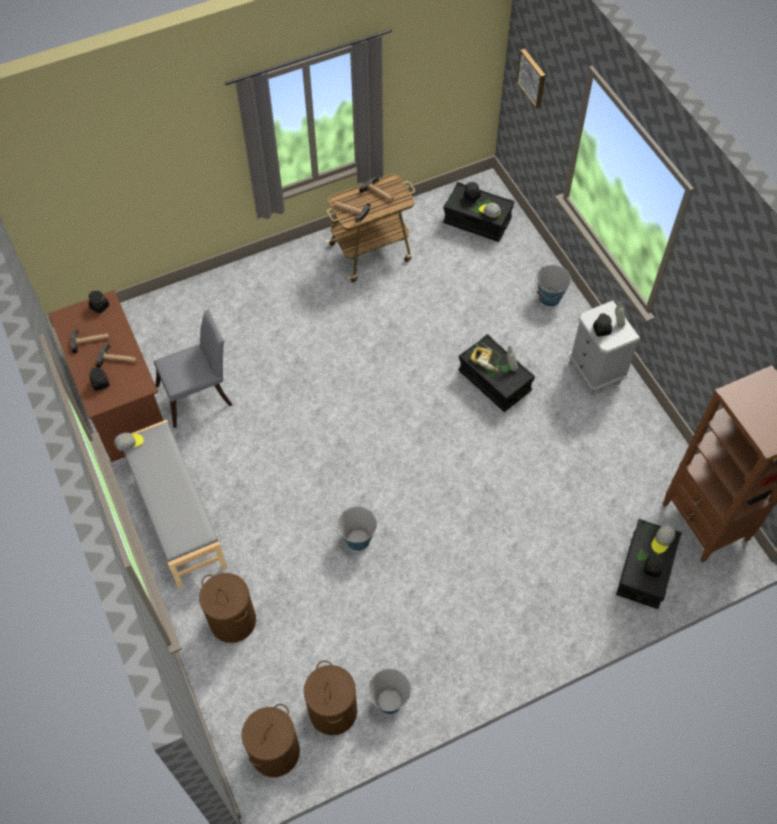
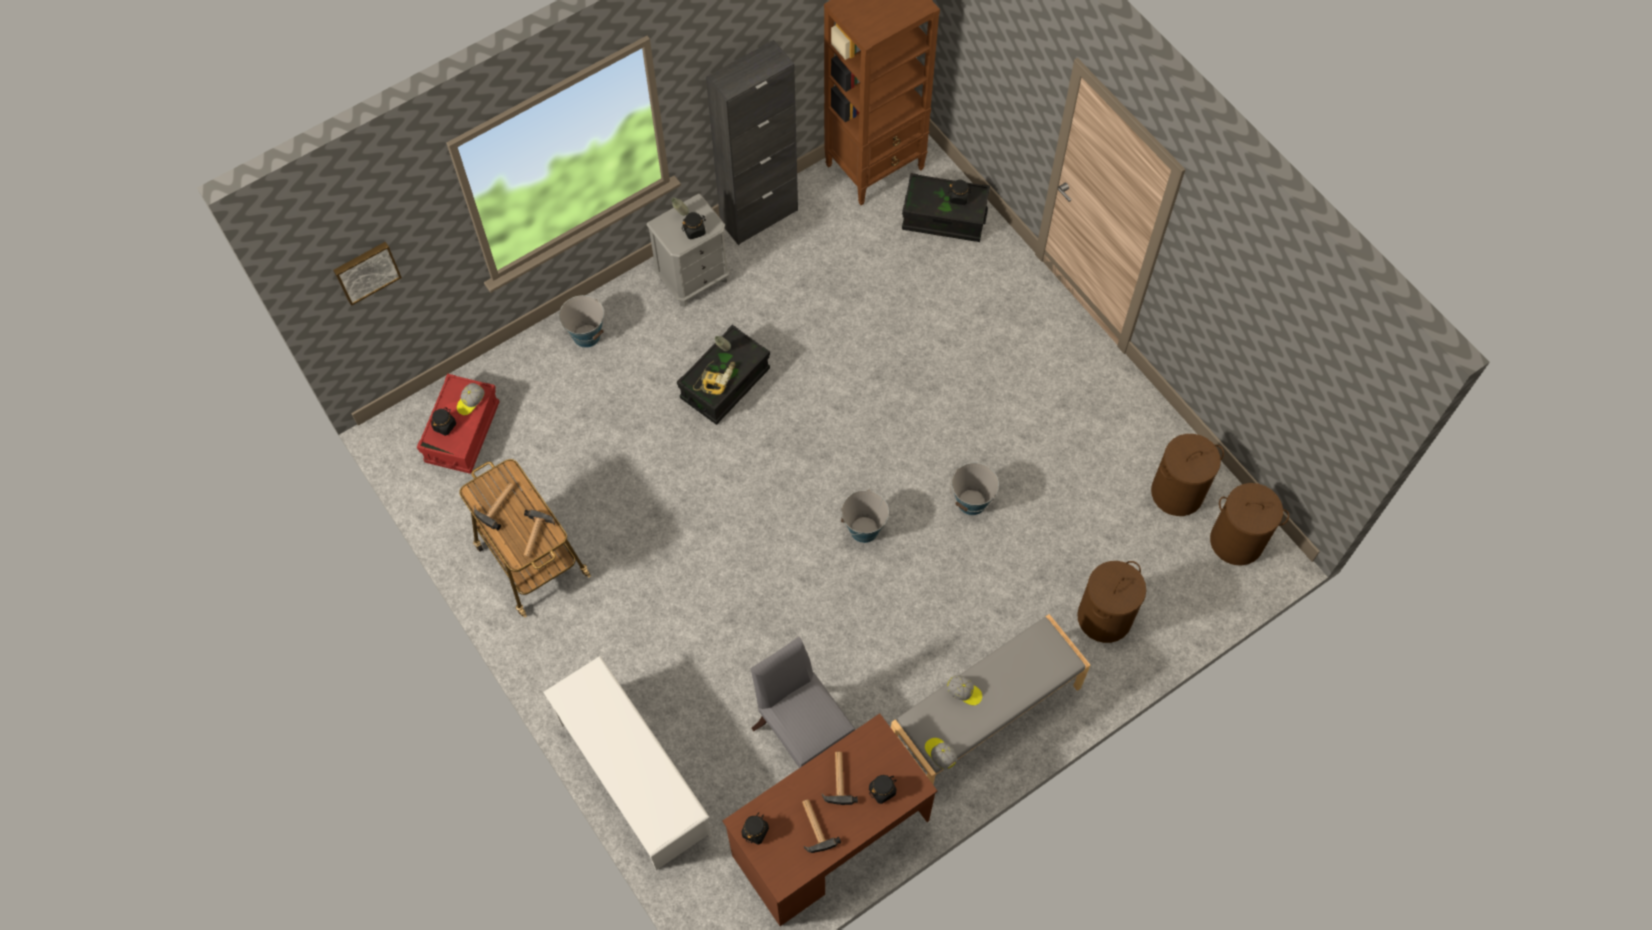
camera: 100 degrees left, 5 degrees up
bucket [368,669,412,714] -> bucket moved to [841,490,889,543]
black storage box [443,182,515,242] -> red storage box [417,373,500,474]
cap [651,525,676,553] -> cap moved to [947,675,982,705]
none -> white shoe rack [543,656,712,870]
none -> black cabinet [706,40,798,245]

